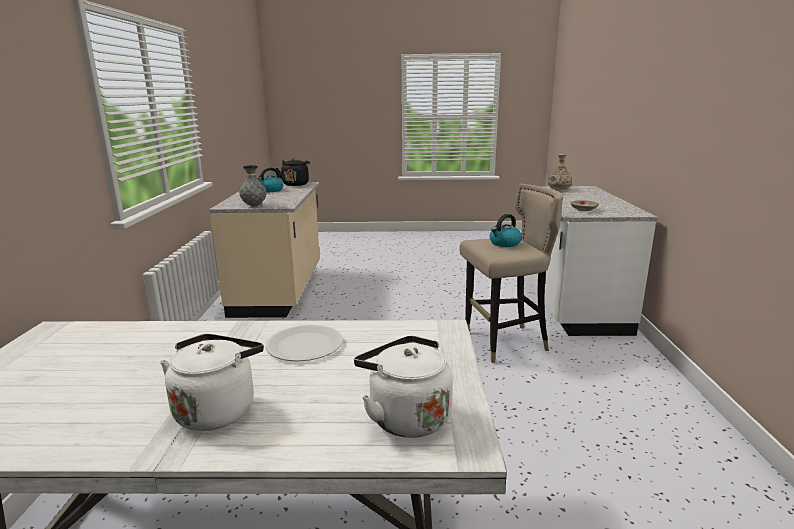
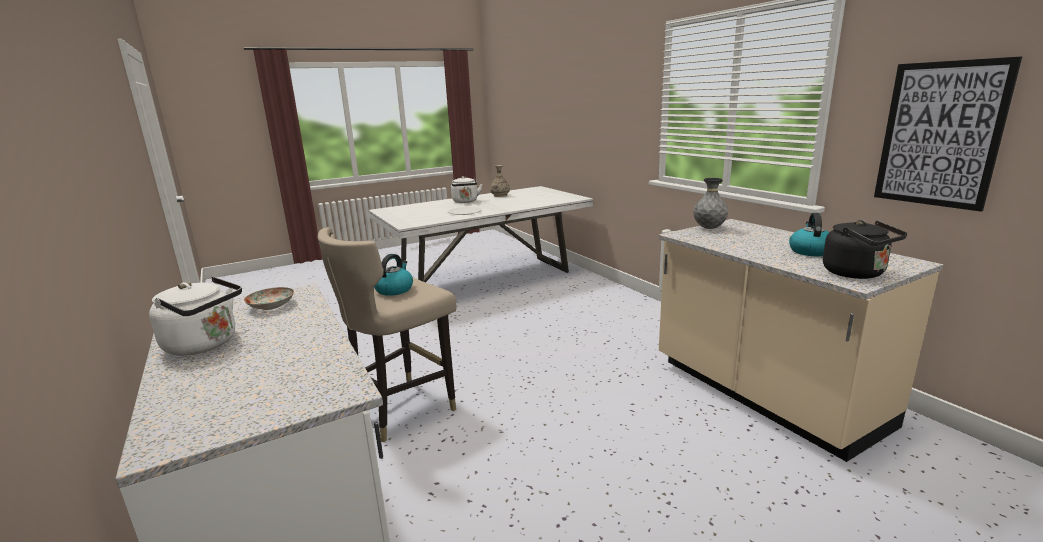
camera: 150 degrees right, 0 degrees up
white kettle [354,336,453,438] -> white kettle moved to [149,277,242,356]
vase [548,154,572,191] -> vase moved to [490,165,510,197]
none -> picture [874,57,1022,212]

